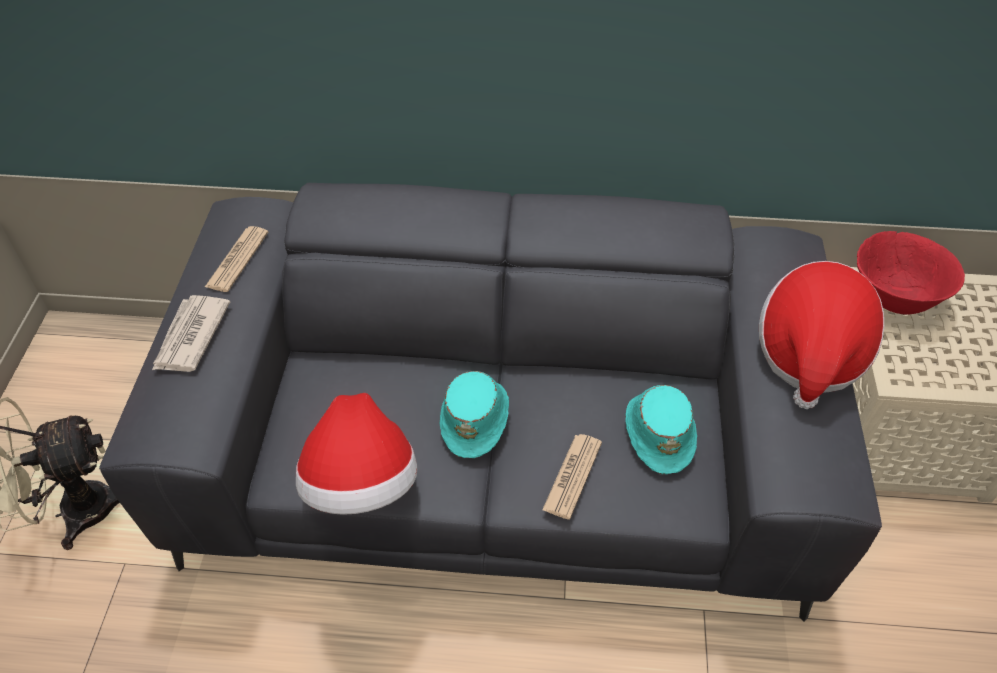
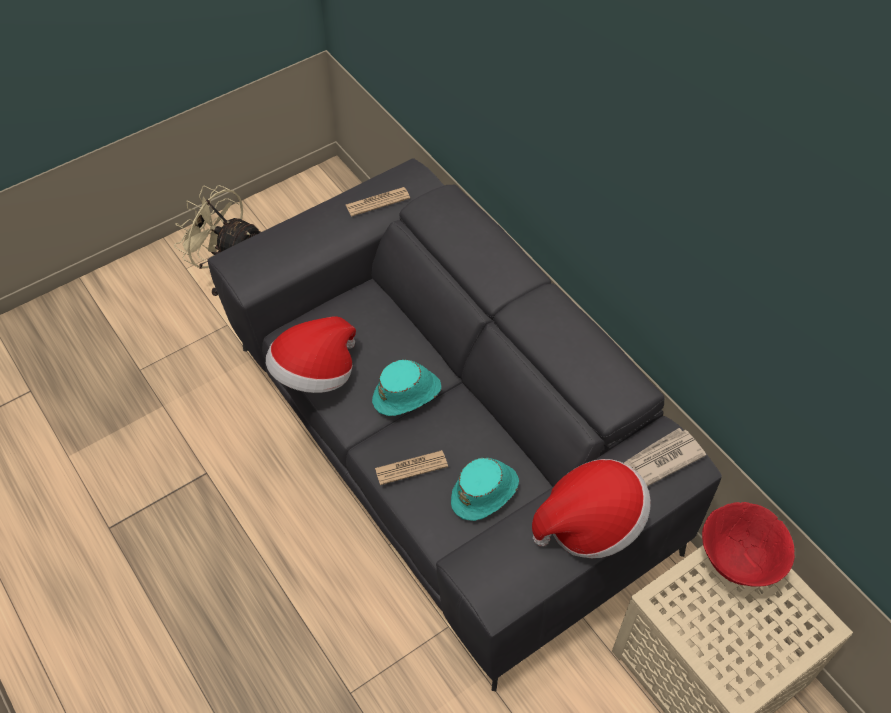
camera: 50 degrees right, 5 degrees up
newspaper [152,295,230,372] -> newspaper moved to [624,428,706,486]

